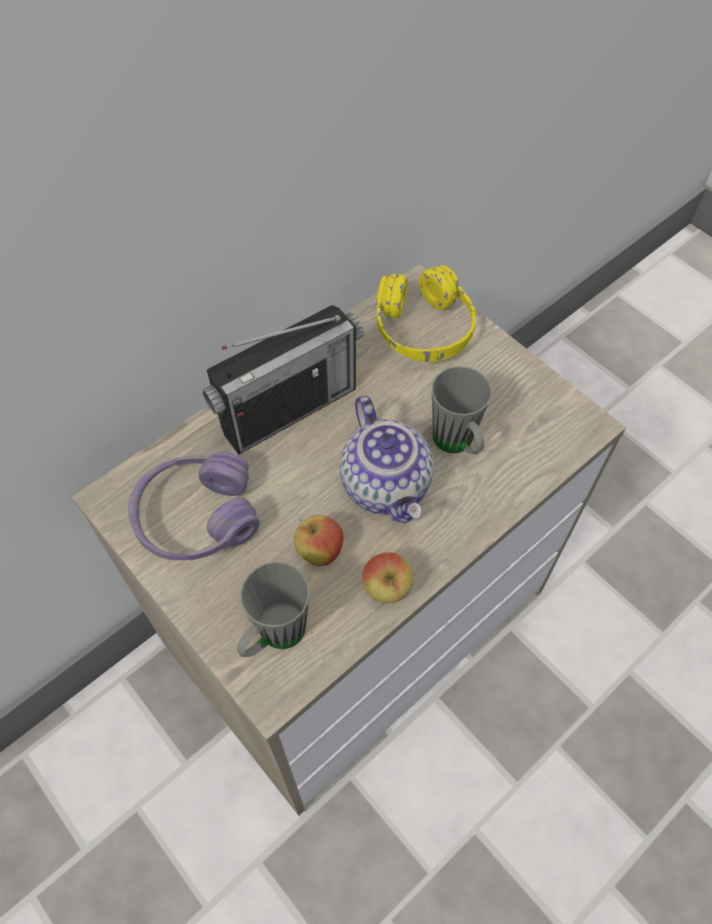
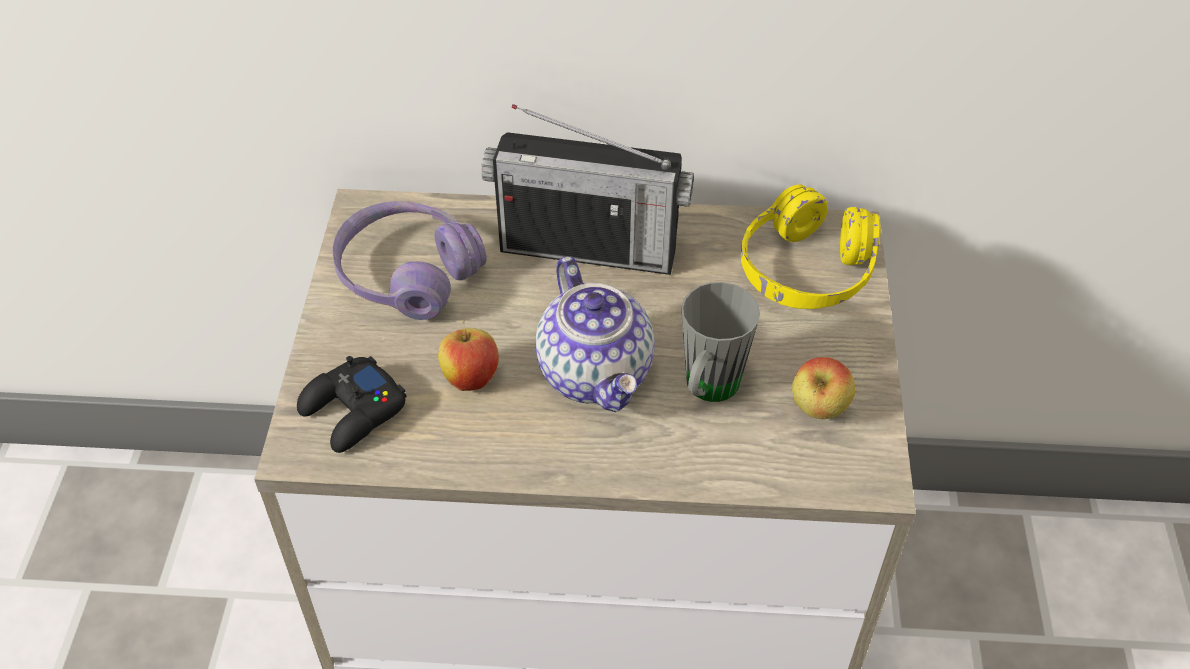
camera: 45 degrees right, 10 degrees down
grey mug [237,561,310,657] -> black game controller [297,356,407,453]
teapot [340,396,434,524] -> teapot turned 45 degrees counterclockwise [535,256,655,412]
apple [362,552,413,603] -> apple moved to [792,357,855,419]

